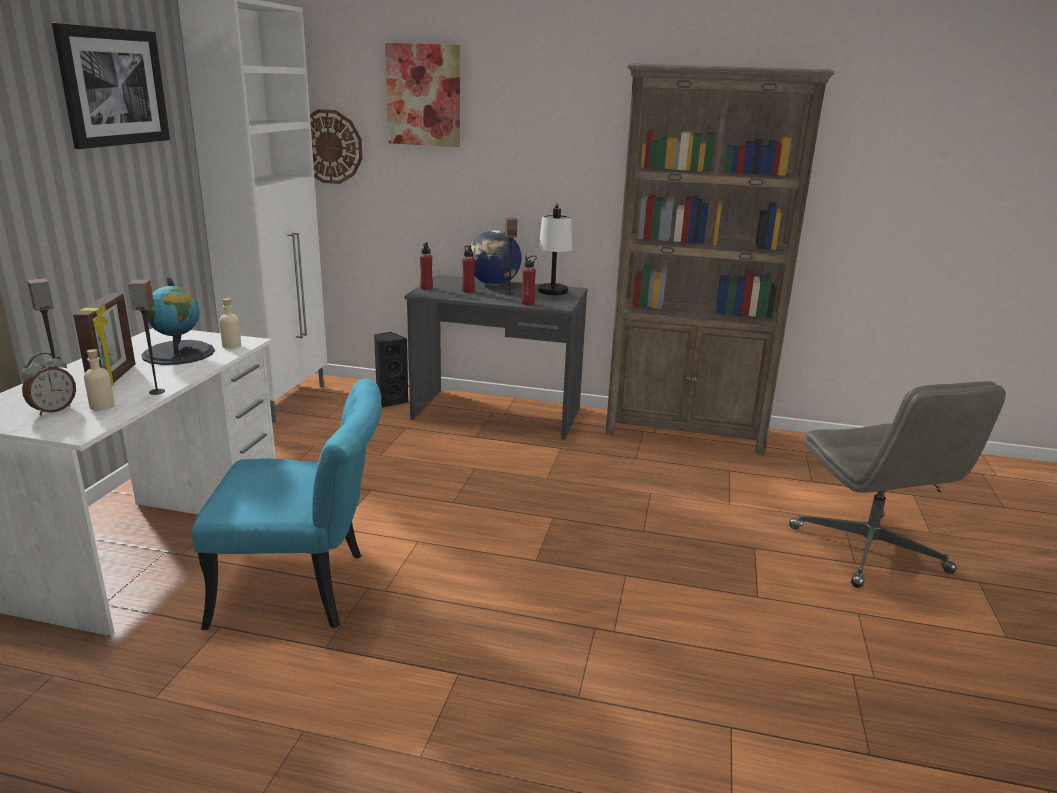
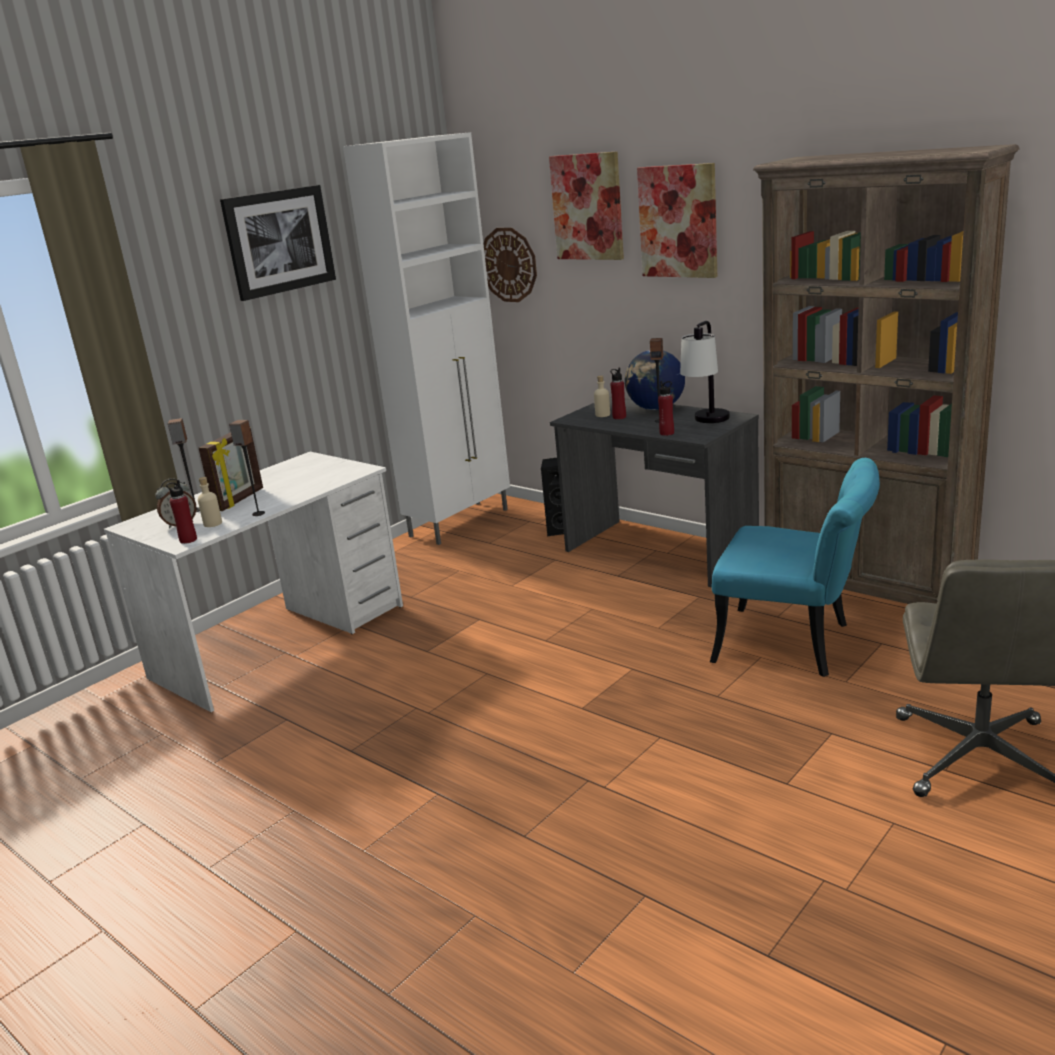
camera: 30 degrees right, 0 degrees up
globe [141,277,215,365] -> none
turquoise chair [192,379,382,630] -> turquoise chair moved to [710,458,880,677]
beige bottle [219,298,241,349] -> beige bottle moved to [594,376,610,417]
red bottle [420,242,433,290] -> red bottle moved to [166,480,197,544]
none -> picture [637,163,717,278]

